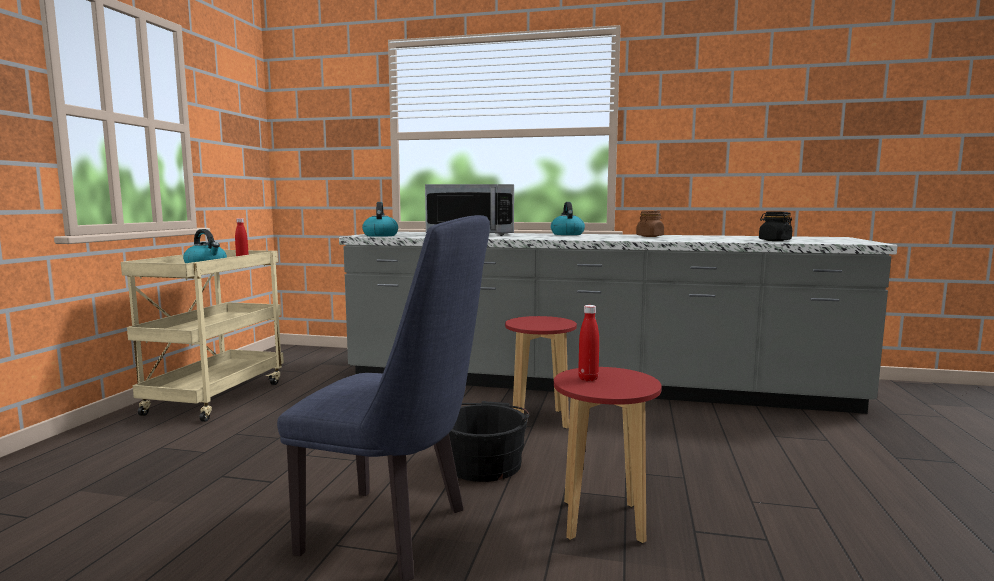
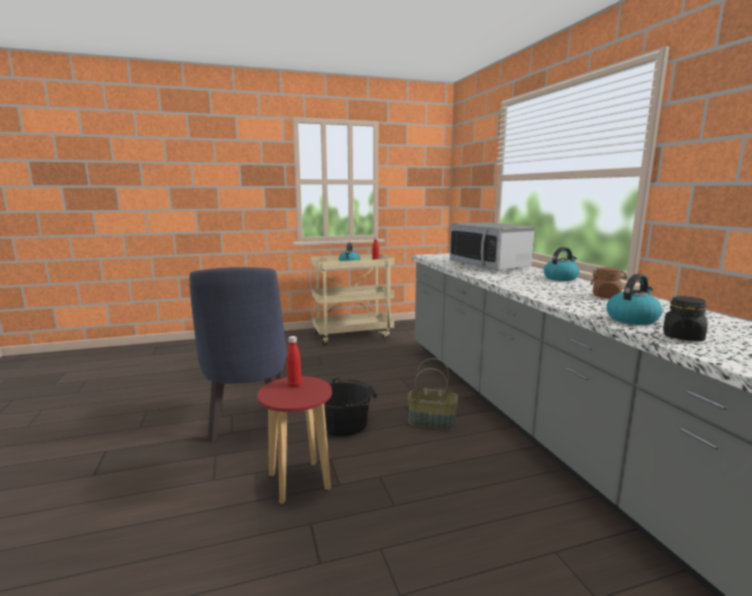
camera: 60 degrees right, 5 degrees up
kettle [362,202,398,237] -> kettle moved to [606,274,662,325]
red stool [505,316,577,429] -> basket [408,358,458,430]

